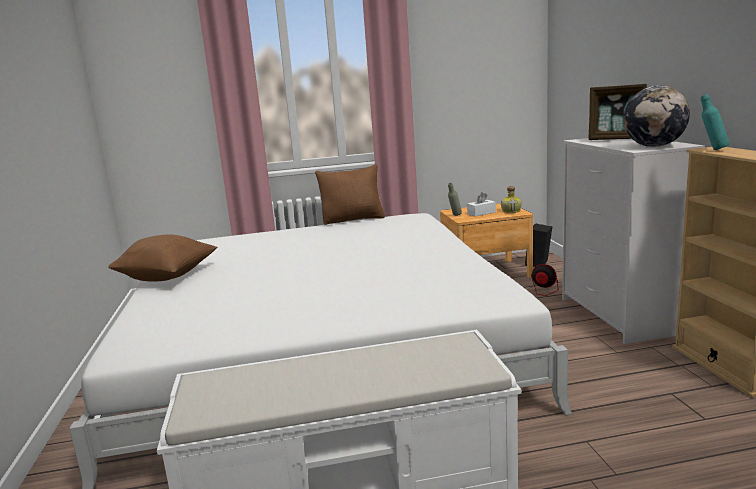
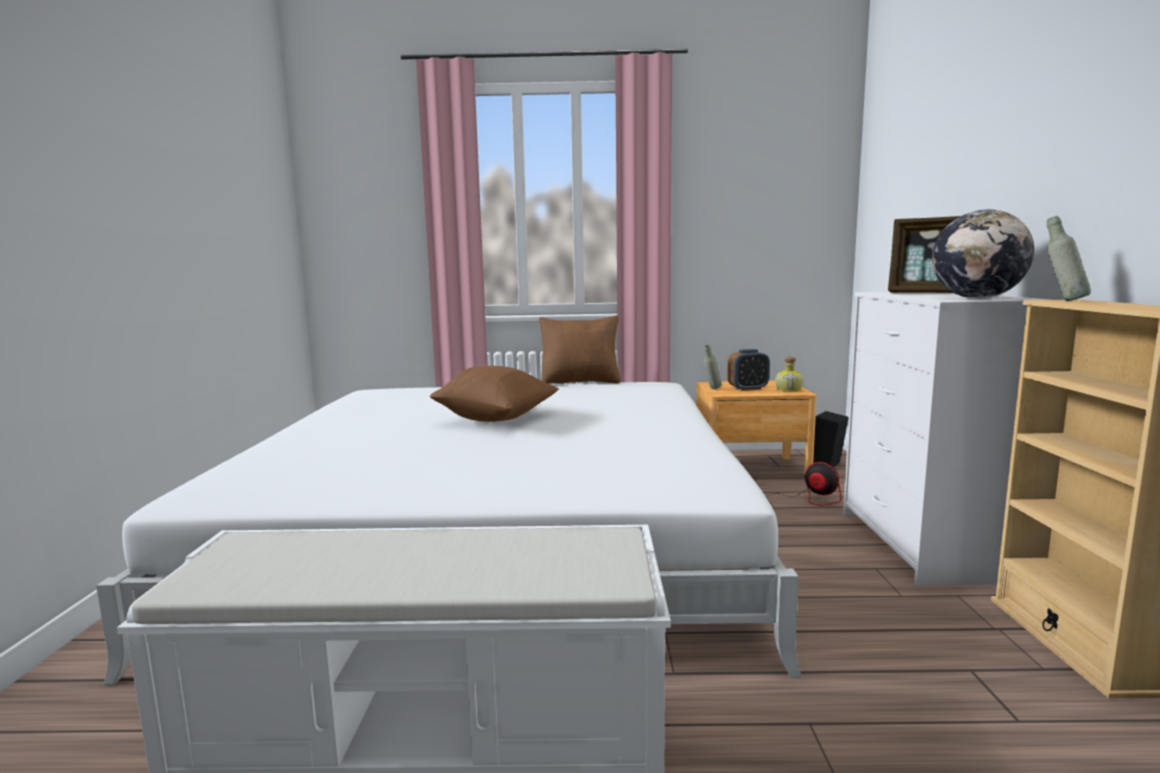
camera: 10 degrees right, 5 degrees down
brown pillow [108,235,217,282] -> brown pillow moved to [430,366,559,422]
white tissue box [467,192,496,217] -> alarm clock [727,349,770,391]
turquoise bottle [701,94,729,150] -> grey bottle [1047,216,1091,301]

